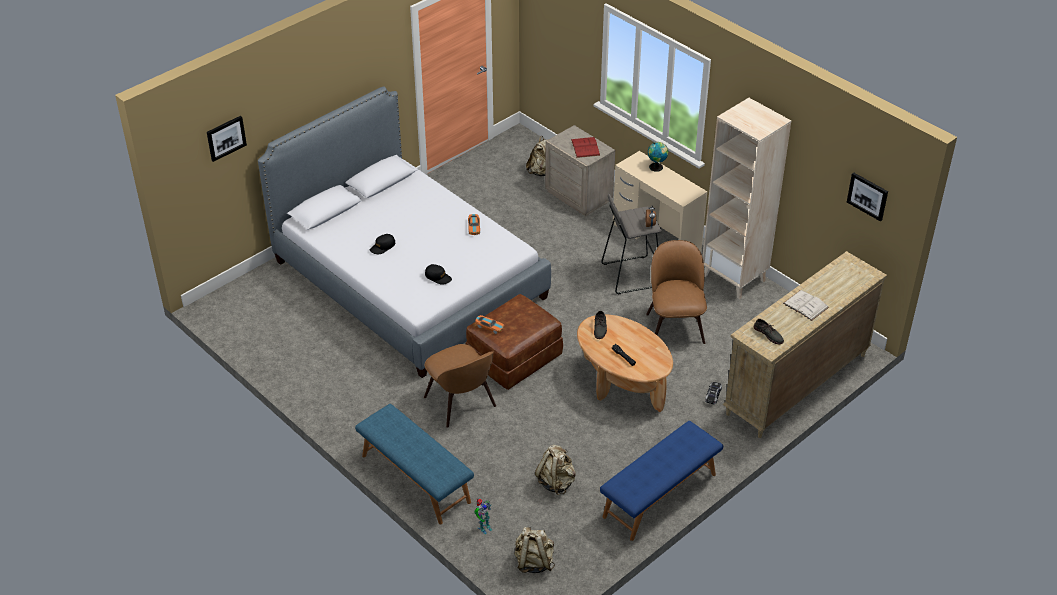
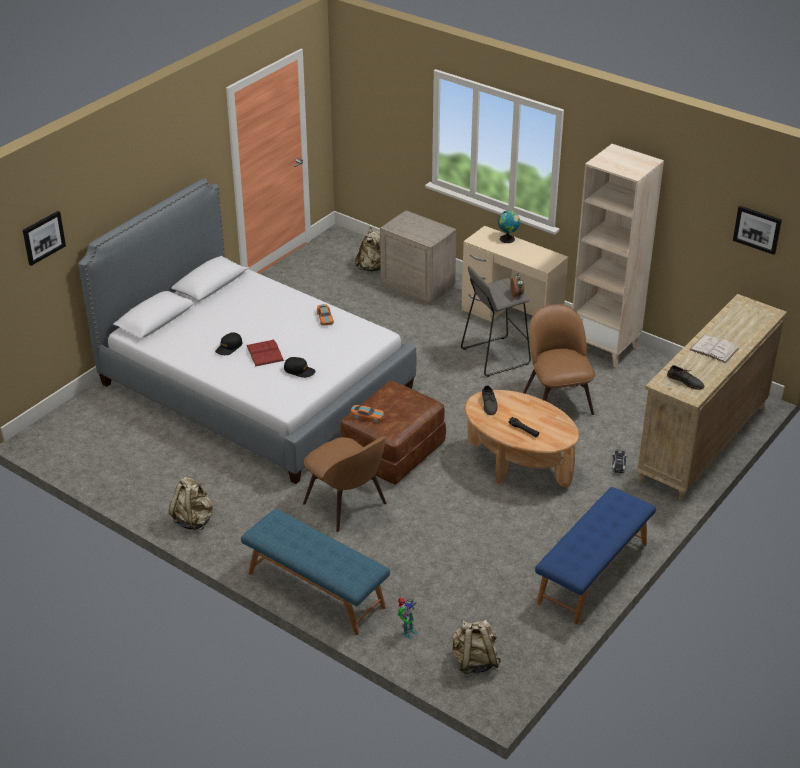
camera: 10 degrees left, 5 degrees down
beige backpack [535,445,576,495] -> beige backpack moved to [169,477,213,531]
red book [571,137,600,158] -> red book moved to [246,339,284,366]

